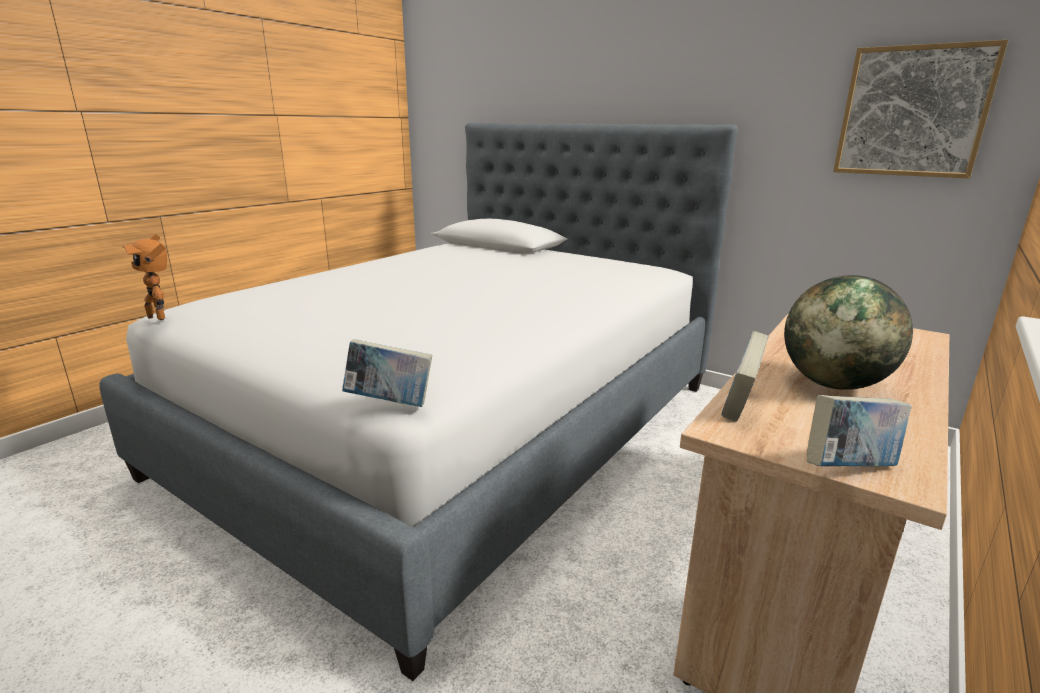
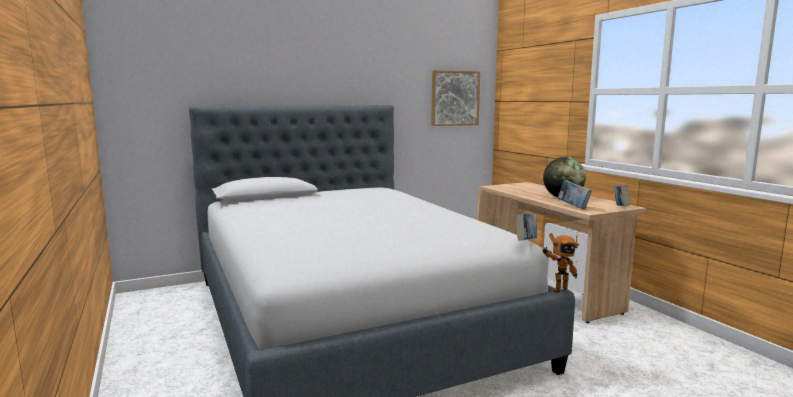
camera: 60 degrees left, 10 degrees down
toy robot [123,234,167,320] -> toy robot moved to [542,233,580,293]

